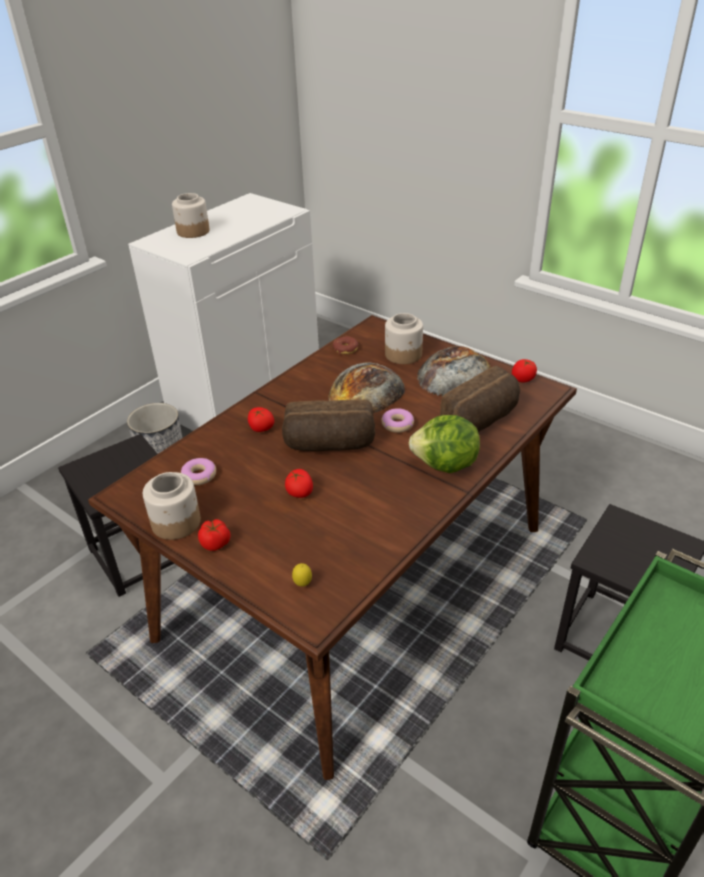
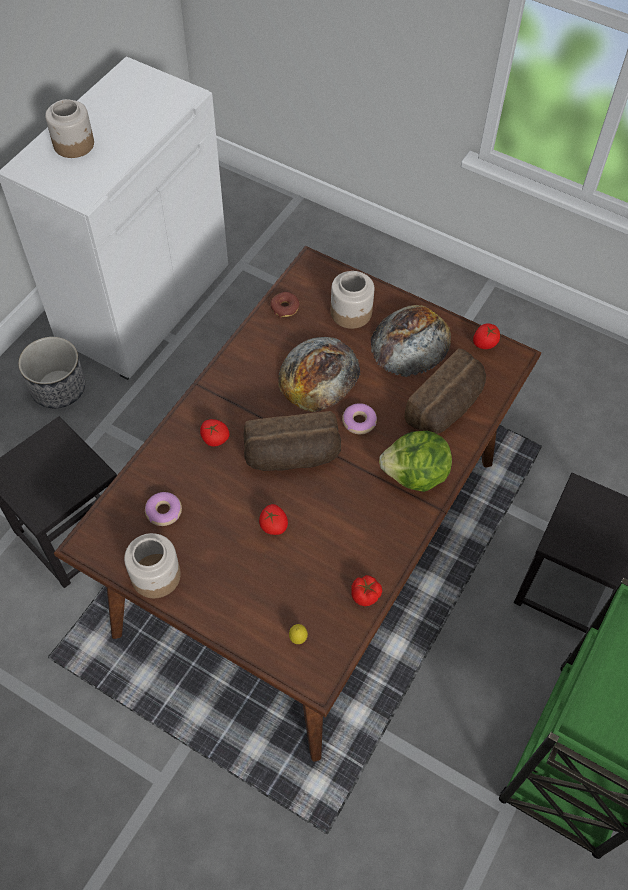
camera: 10 degrees left, 20 degrees up
tomato [198,519,230,551] -> tomato moved to [351,575,382,606]

